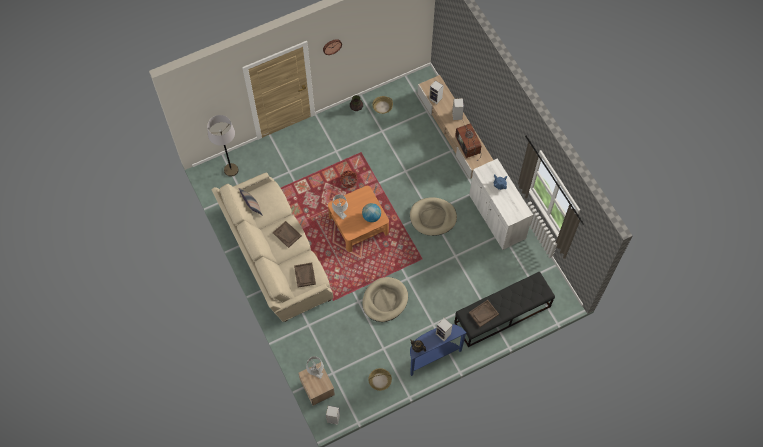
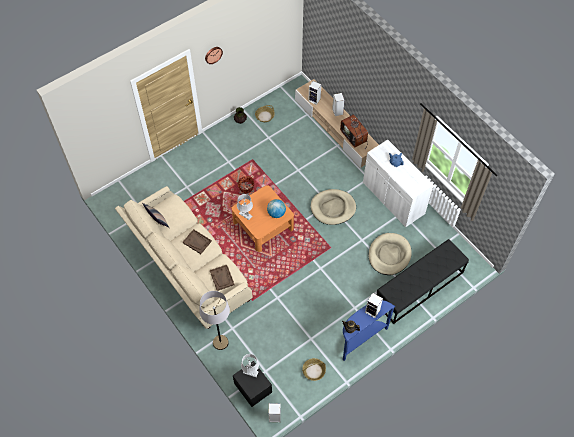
camera: 10 degrees left, 5 degrees down
grey floor lamp [207,115,239,177] -> grey floor lamp moved to [199,291,230,350]
beige nightstand [298,362,335,406] -> black nightstand [233,361,272,407]
beige dog bed [362,277,408,322] -> beige dog bed moved to [369,233,412,275]
brown tray [469,300,499,327] -> none

